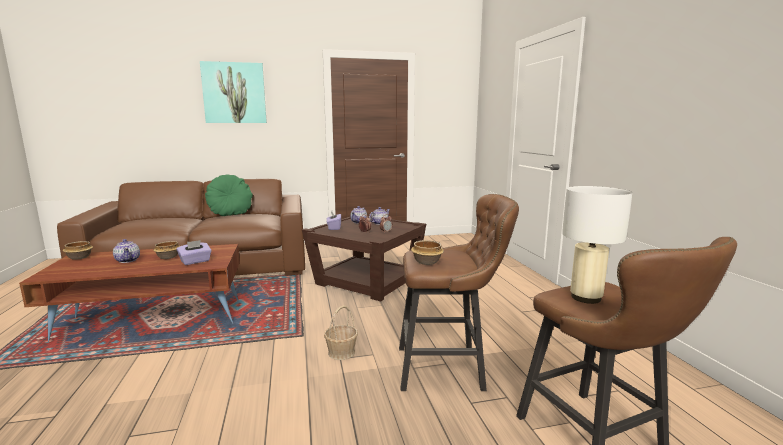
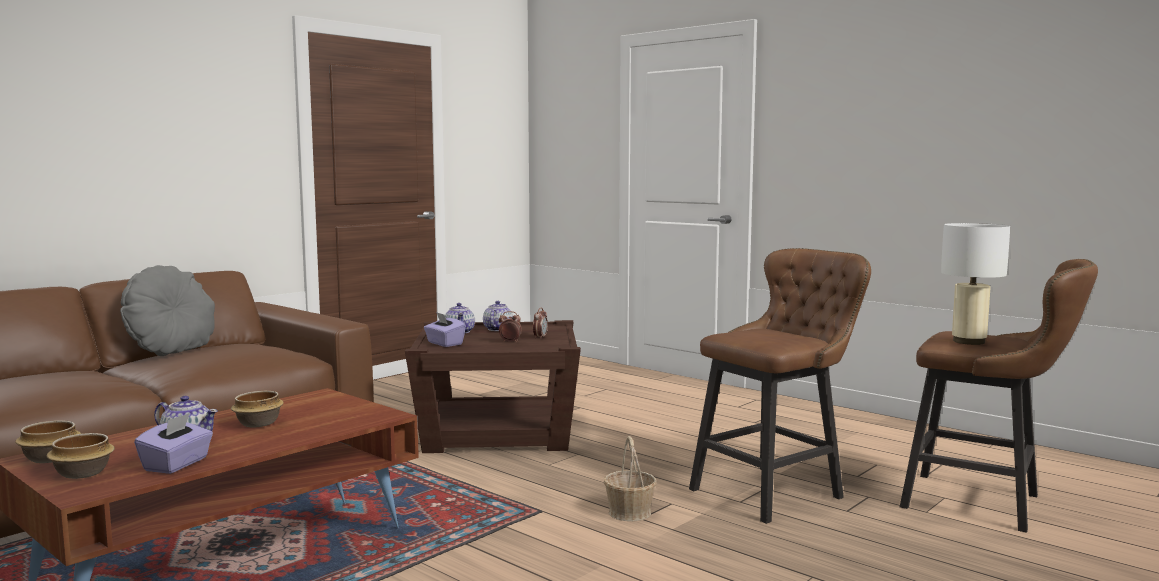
camera: 35 degrees left, 5 degrees down
purple tissue box [176,240,212,265] -> purple tissue box moved to [134,413,213,474]
picture [200,61,267,123] -> none
green pillow [205,174,253,216] -> grey pillow [120,265,215,356]
bowl [411,240,444,265] -> bowl moved to [46,433,115,479]

